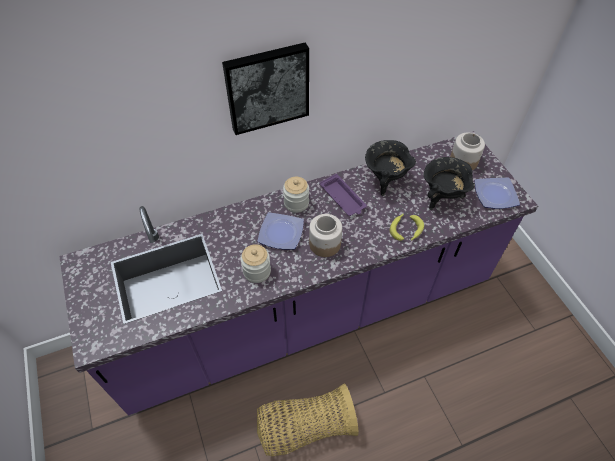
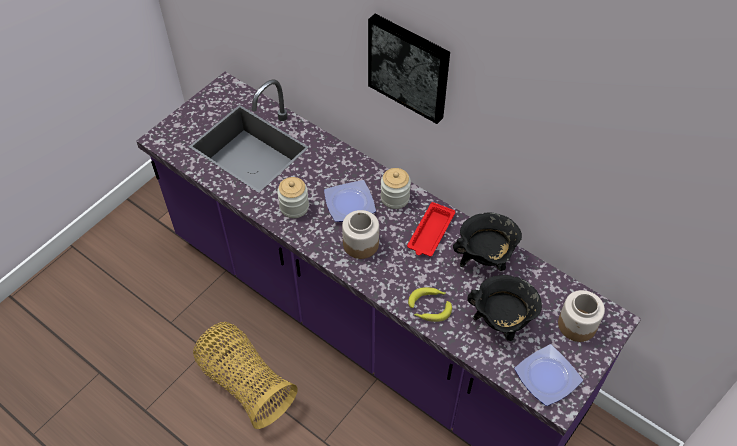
camera: 60 degrees right, 0 degrees up
purple tray [320,174,367,216] -> red tray [407,202,455,256]

